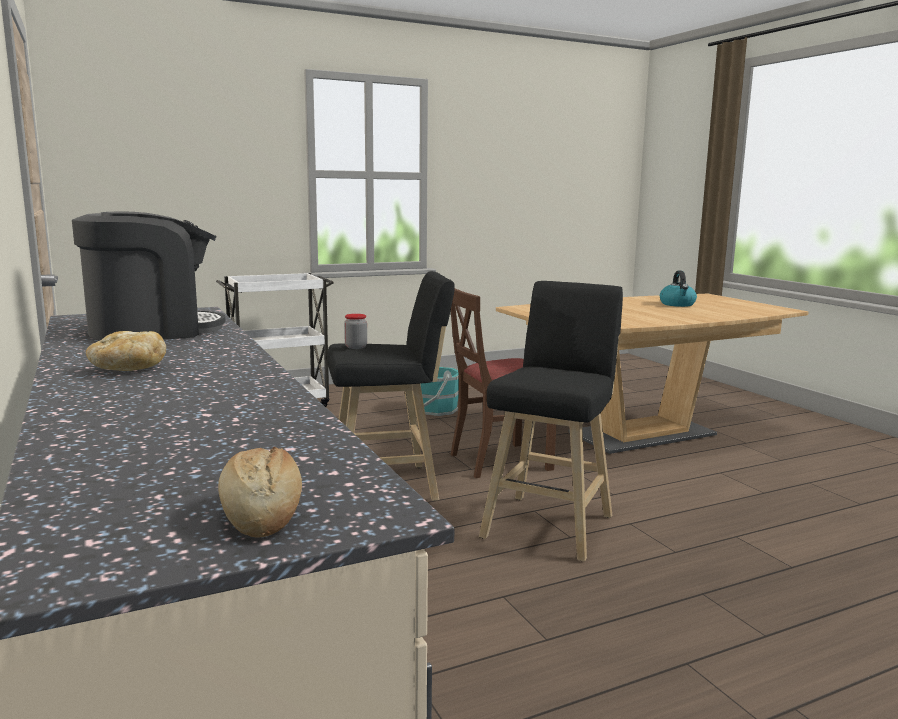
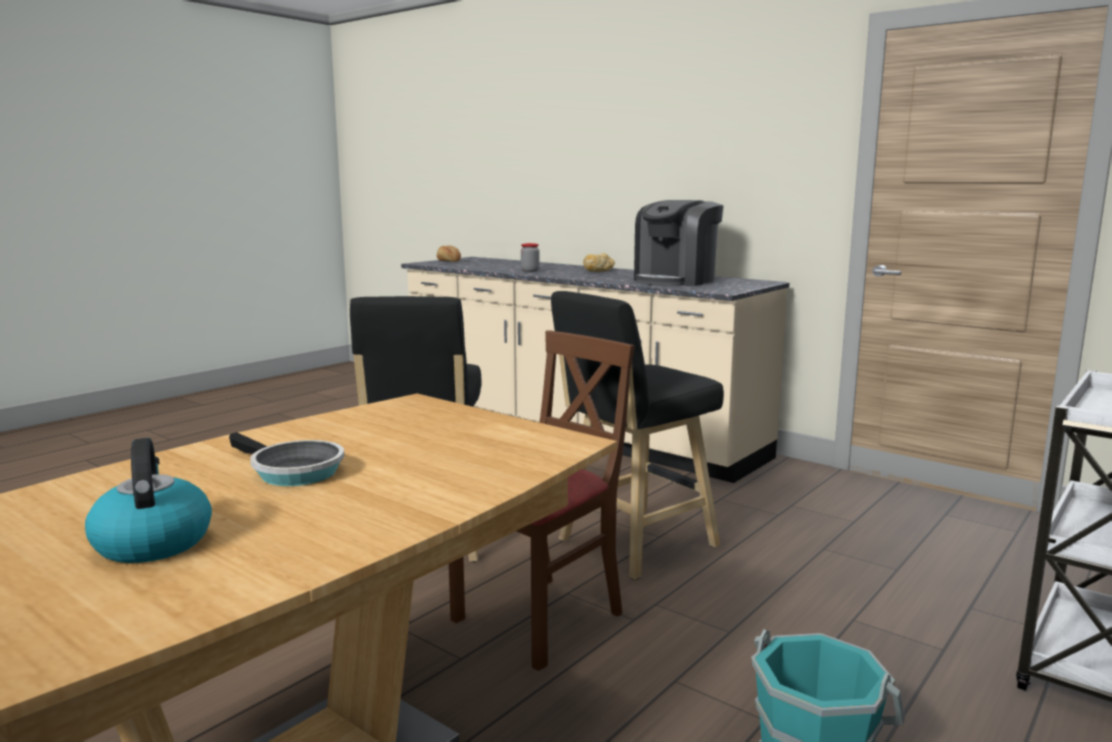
camera: 155 degrees right, 0 degrees up
jar [344,314,367,349] -> jar moved to [521,243,539,272]
none -> frying pan [229,432,344,486]

